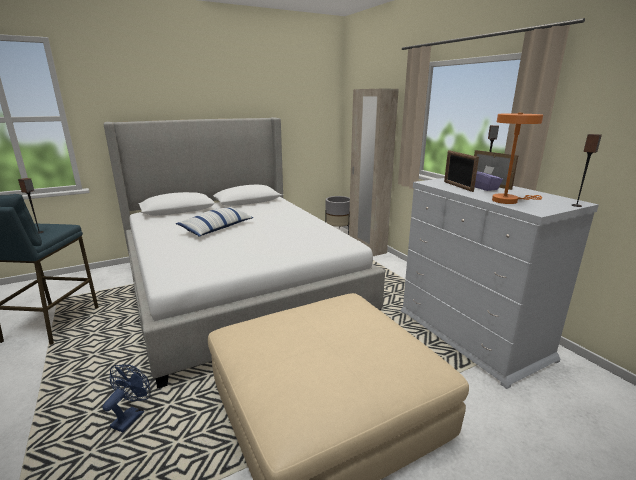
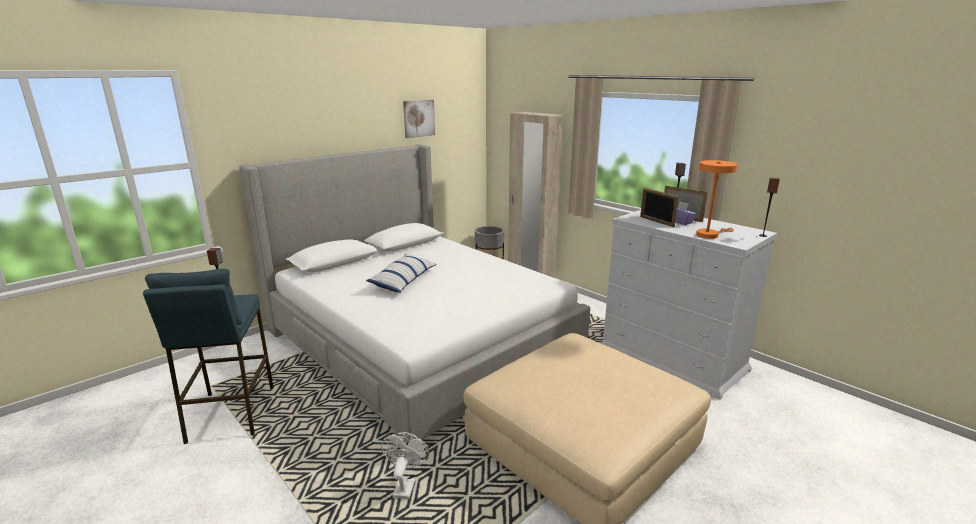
camera: 15 degrees left, 0 degrees up
blue fan [102,365,150,432] -> white fan [381,432,429,499]
none -> picture [403,100,435,138]

